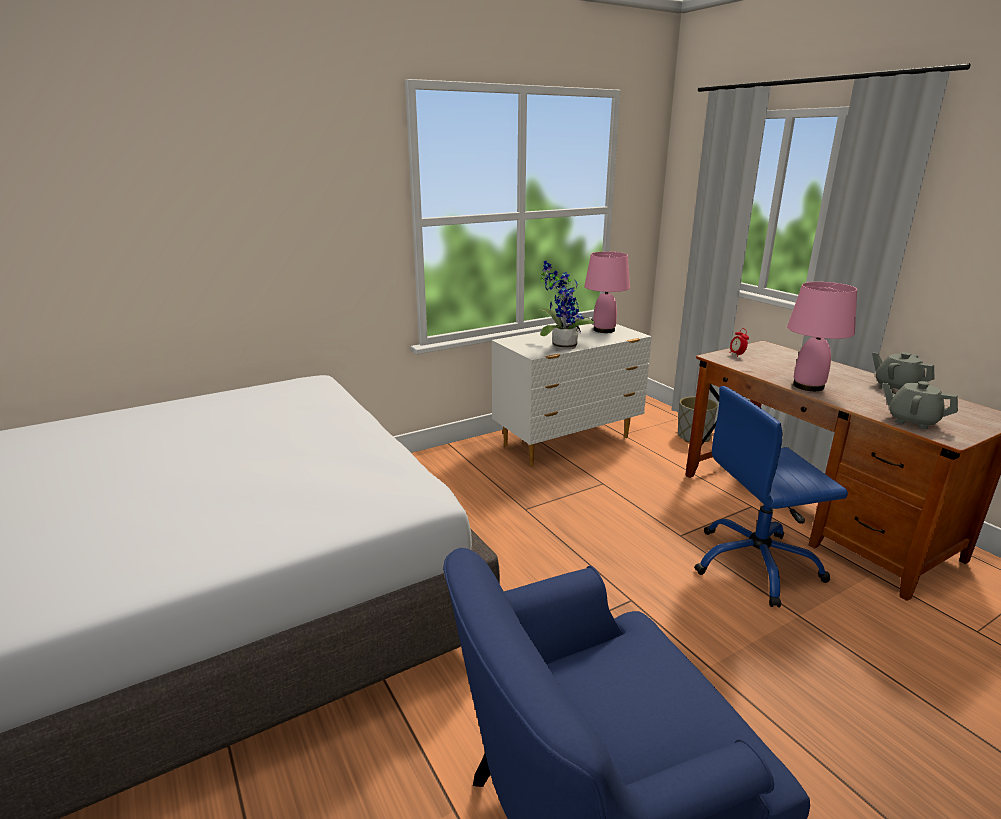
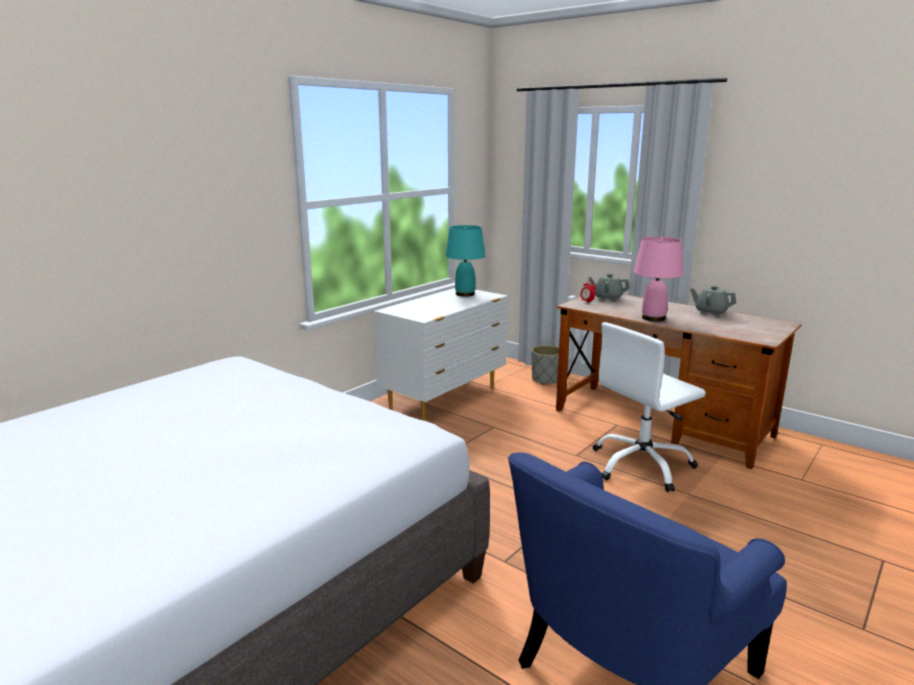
camera: 20 degrees left, 5 degrees down
potted plant [540,261,594,350] -> none
pink table lamp [584,251,630,333] -> turquoise table lamp [445,225,485,297]
blue office chair [694,386,848,608] -> white office chair [593,322,706,492]
grey teapot [882,381,958,429] -> grey teapot moved to [588,273,630,302]

